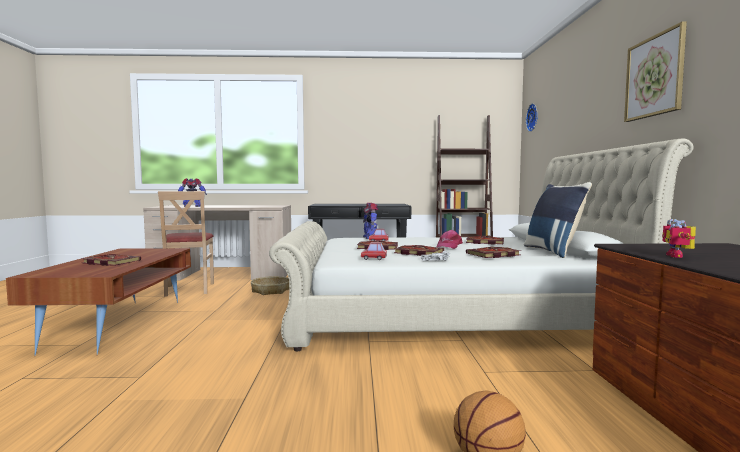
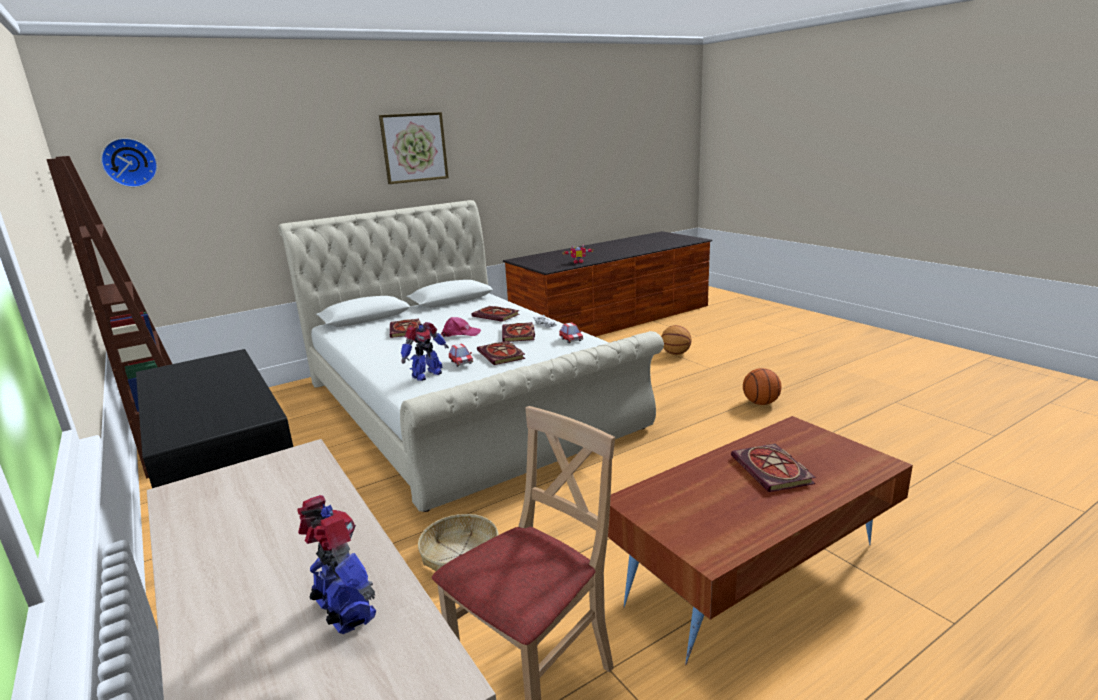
camera: 120 degrees left, 15 degrees up
blue pillow [524,182,592,258] -> none
none -> basketball [743,368,782,405]

